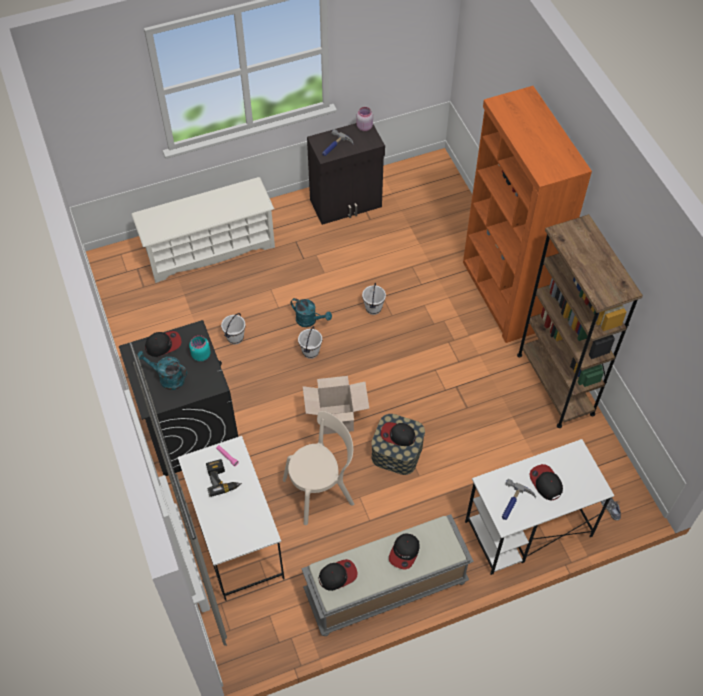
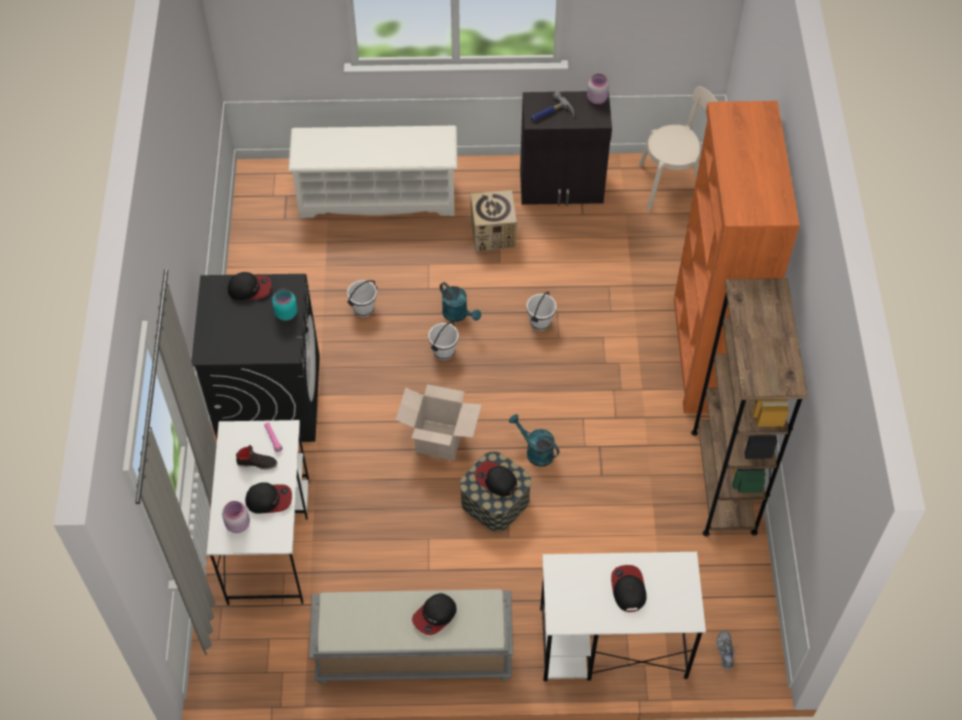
camera: 20 degrees right, 0 degrees up
turquoise watering can [137,351,188,390] -> turquoise watering can moved to [509,414,559,467]
power drill [206,459,242,497] -> black shoe [236,445,277,470]
beige chair [283,411,354,525] -> beige chair moved to [639,86,718,210]
cap [319,559,358,591] -> cap moved to [245,482,292,514]
hammer [502,479,536,520] -> none
none -> pink jar [222,501,250,533]
none -> cardboard box [471,190,517,252]

